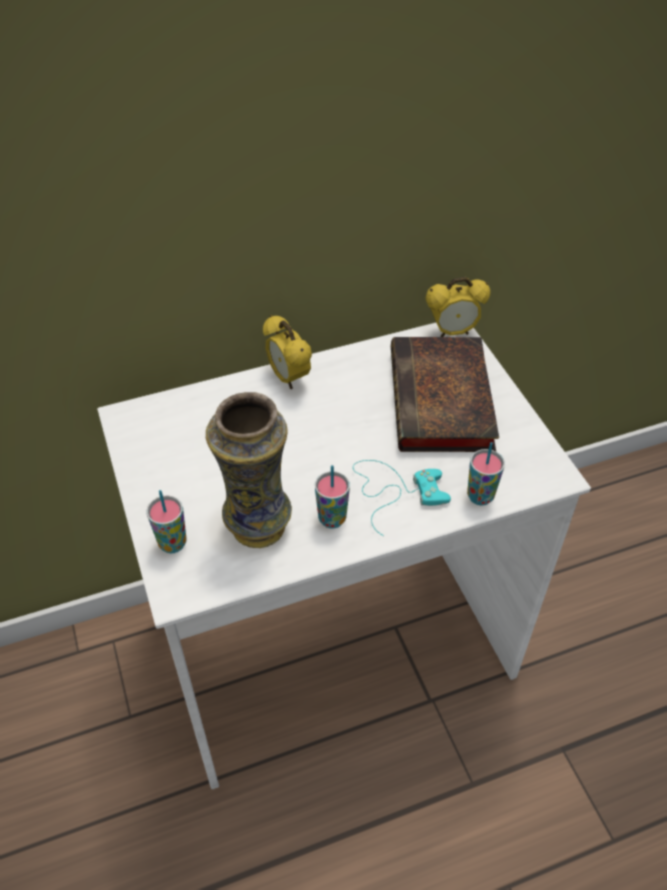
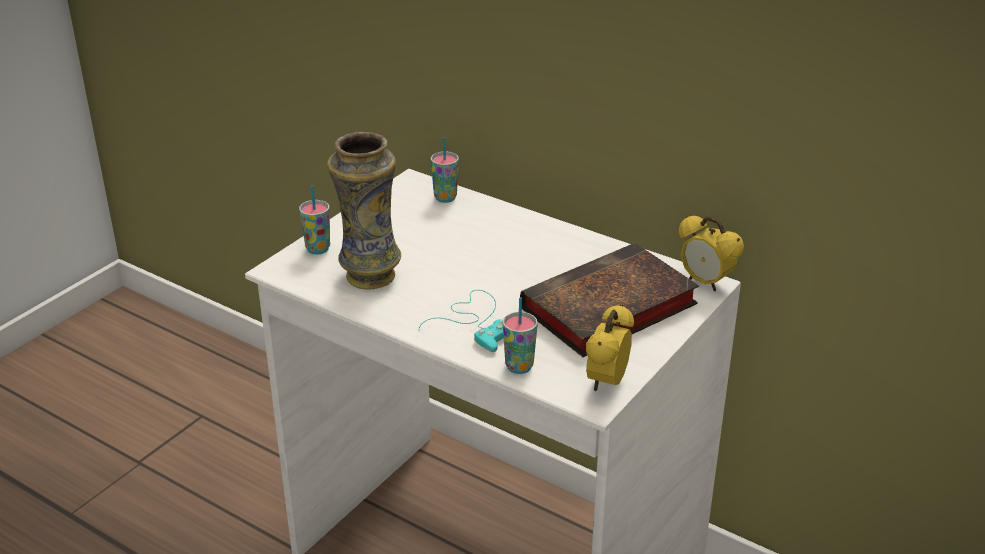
camera: 55 degrees right, 15 degrees down
alarm clock [263,315,312,389] -> alarm clock moved to [586,304,634,391]
cup [315,465,350,529] -> cup moved to [431,137,459,203]

